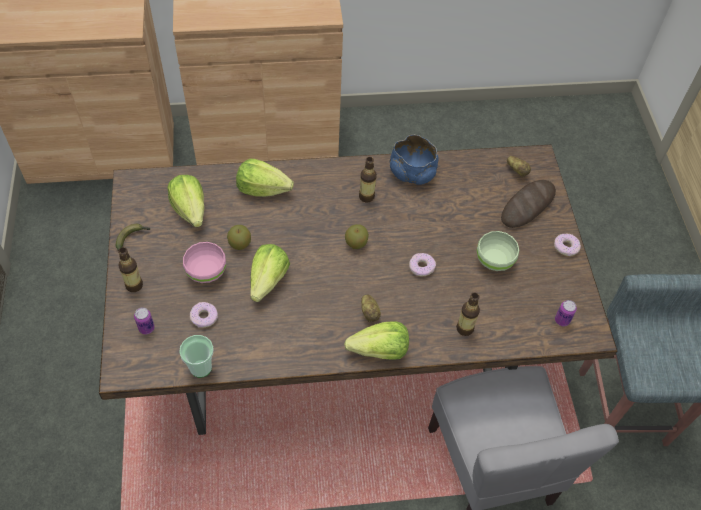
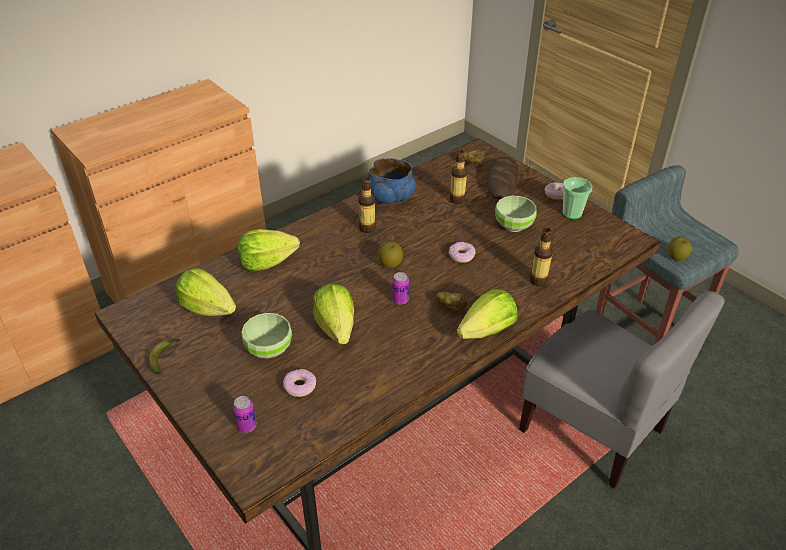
camera: 30 degrees left, 15 degrees down
bottle [118,247,143,292] -> bottle moved to [449,150,467,204]
cup [179,335,213,378] -> cup moved to [563,177,592,219]
pink bowl [183,242,226,283] -> green bowl [241,313,292,359]
apple [227,225,251,250] -> apple moved to [667,237,692,261]
can [555,300,577,326] -> can moved to [392,272,409,304]

